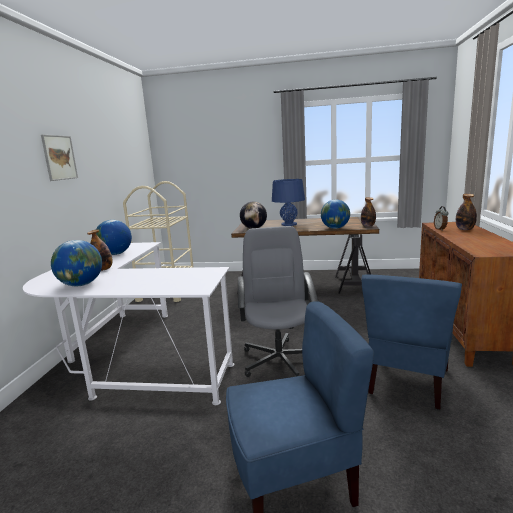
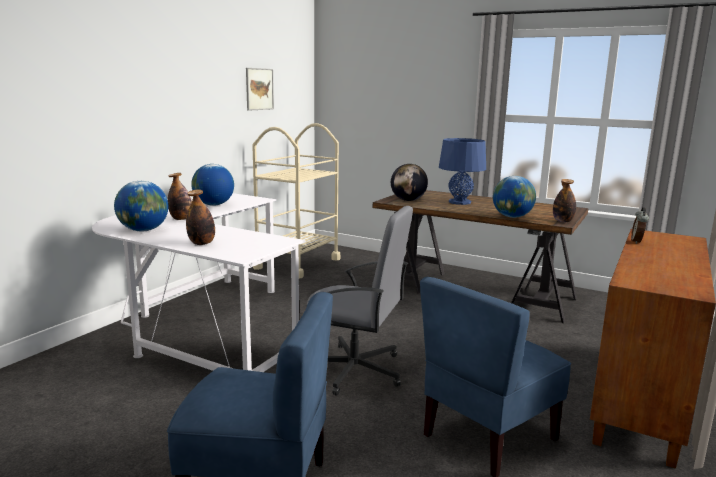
camera: 20 degrees right, 0 degrees up
picture [41,135,78,181] -> picture moved to [246,68,274,111]
grey office chair [238,226,318,377] -> grey office chair turned 90 degrees clockwise [307,206,413,396]
bottle [456,194,477,230] -> bottle moved to [186,190,215,245]

